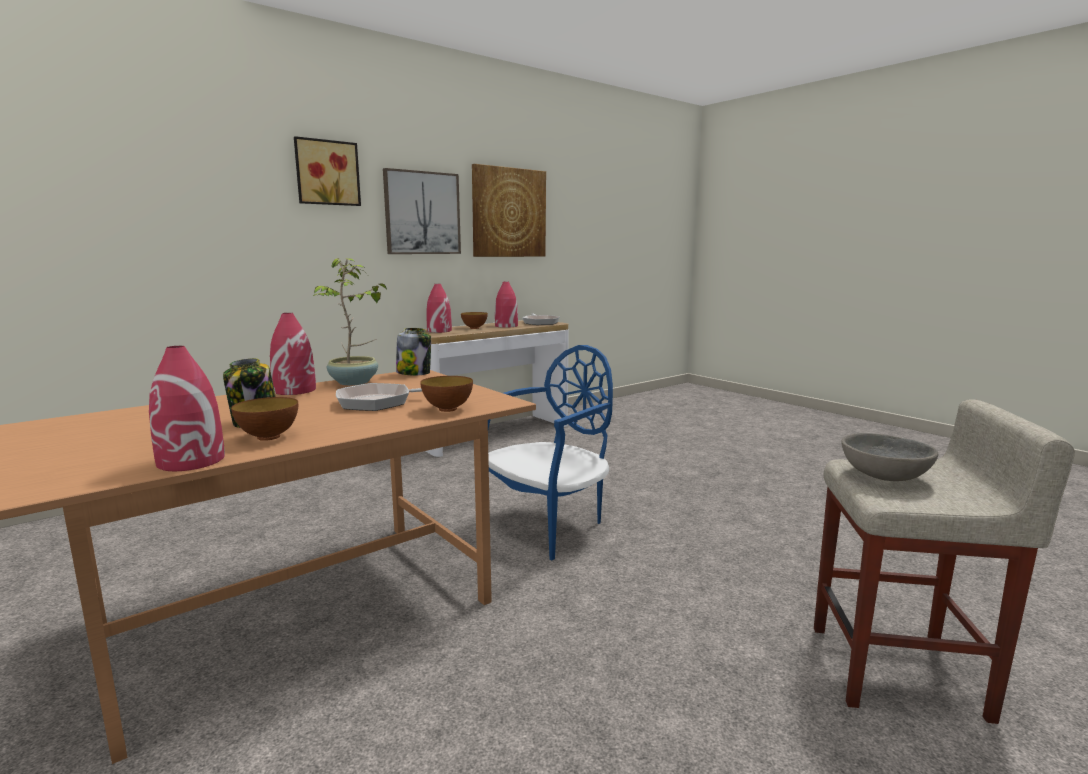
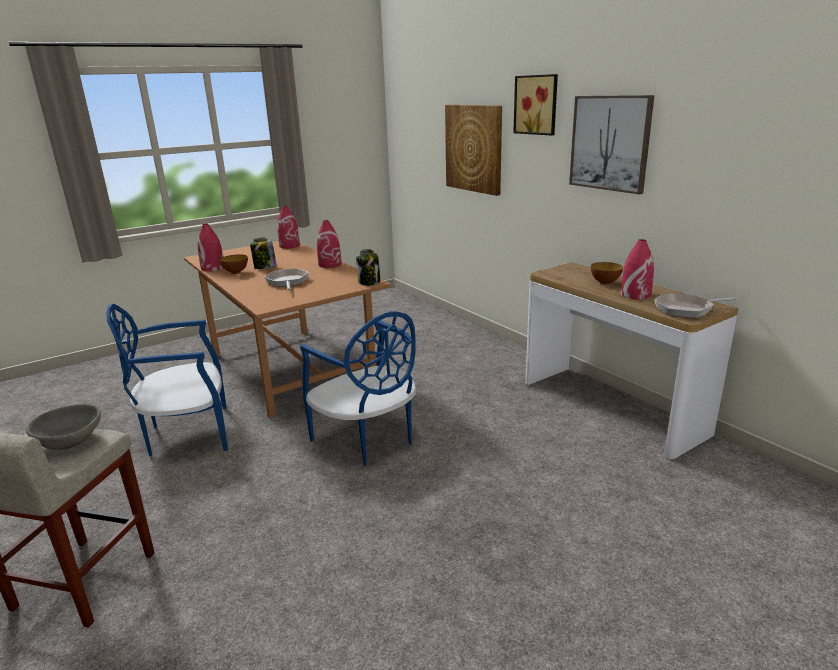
camera: 95 degrees right, 10 degrees up
potted plant [313,258,387,385] -> none
bowl [420,376,473,412] -> none
red vase [427,284,452,333] -> red vase moved to [277,206,300,249]
picture [472,164,546,257] -> picture moved to [445,105,502,196]
none -> blue chair [106,304,228,456]

